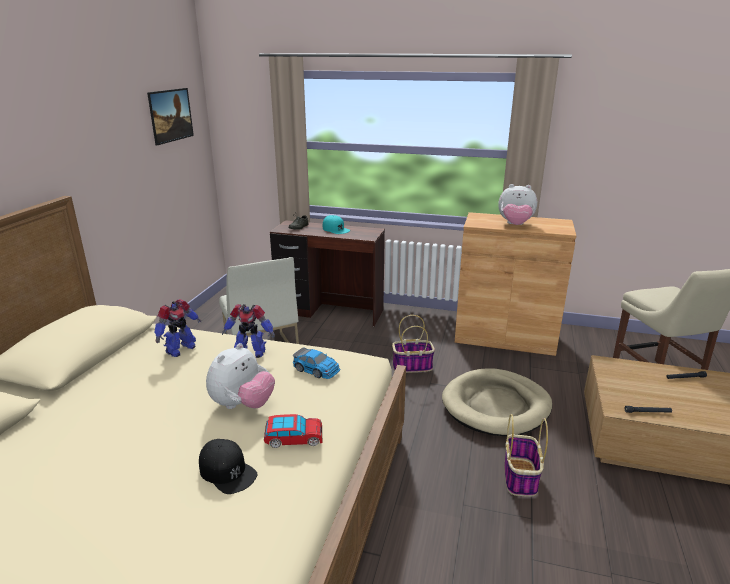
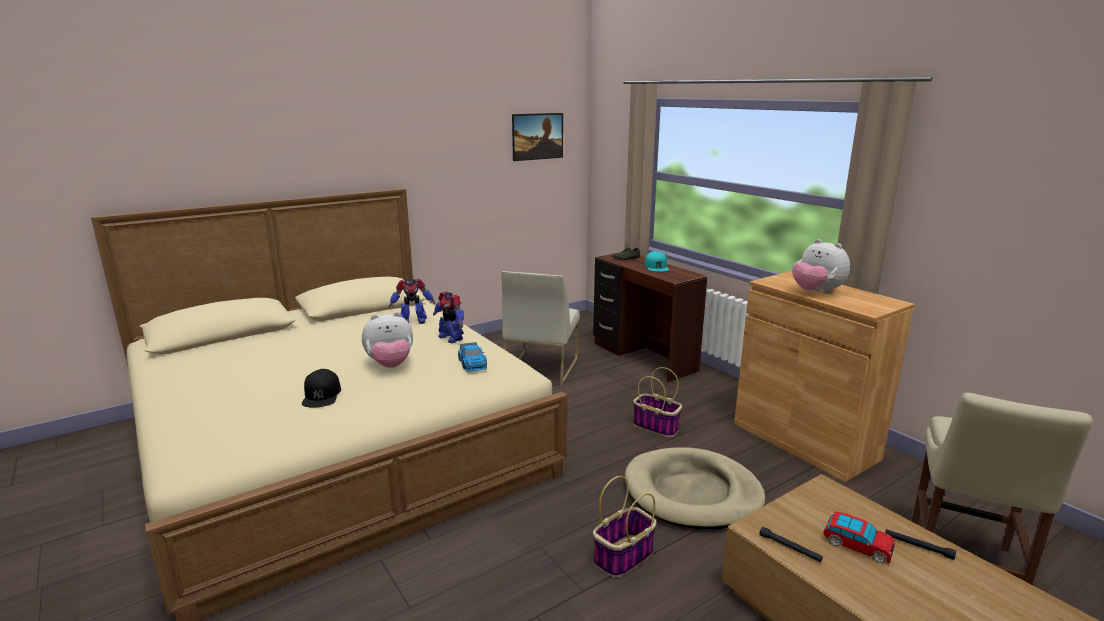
camera: 40 degrees right, 5 degrees down
toy car [264,414,322,448] -> toy car moved to [823,511,895,564]

